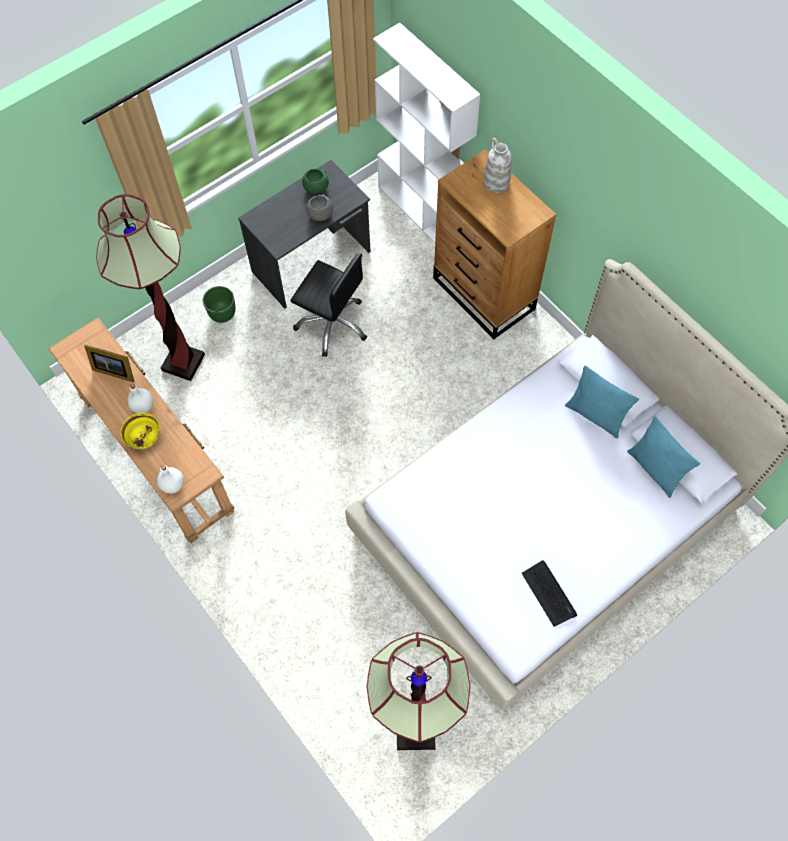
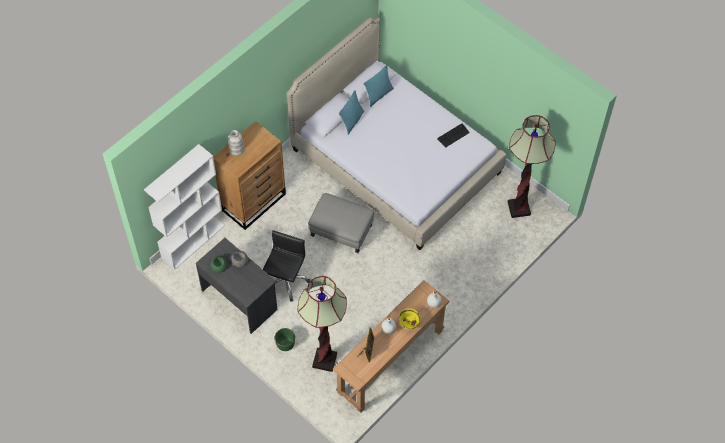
camera: 100 degrees left, 5 degrees down
none -> grey ottoman [309,193,374,253]

